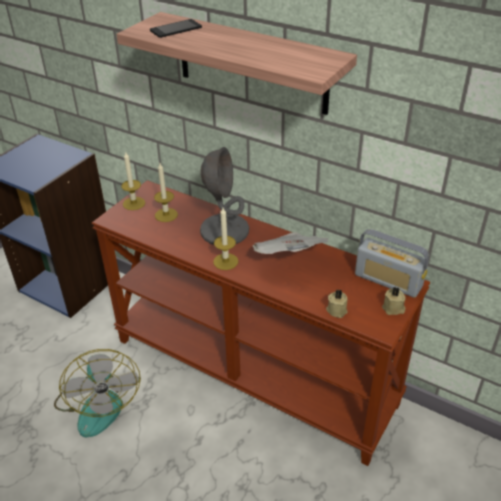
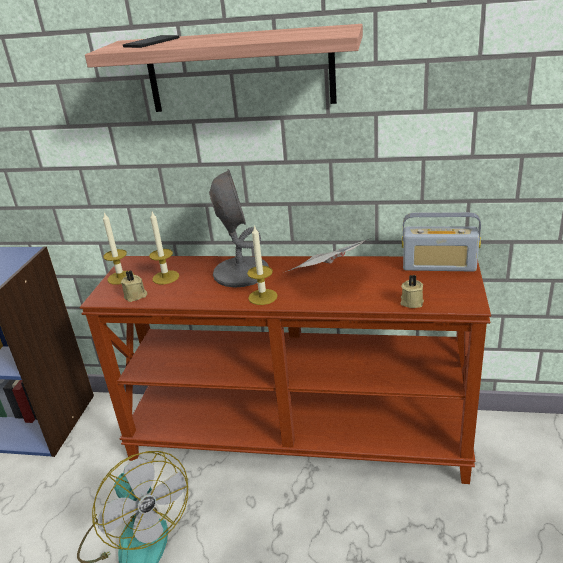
camera: 20 degrees left, 10 degrees down
beige candle [382,287,406,315] -> beige candle moved to [121,270,147,302]

